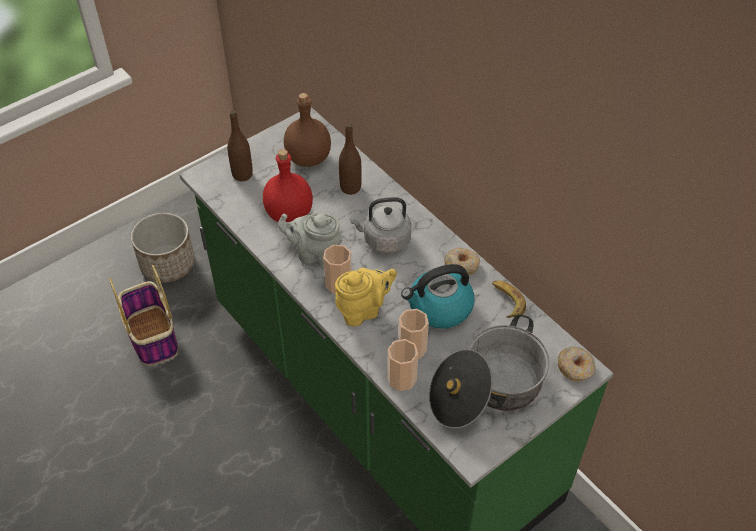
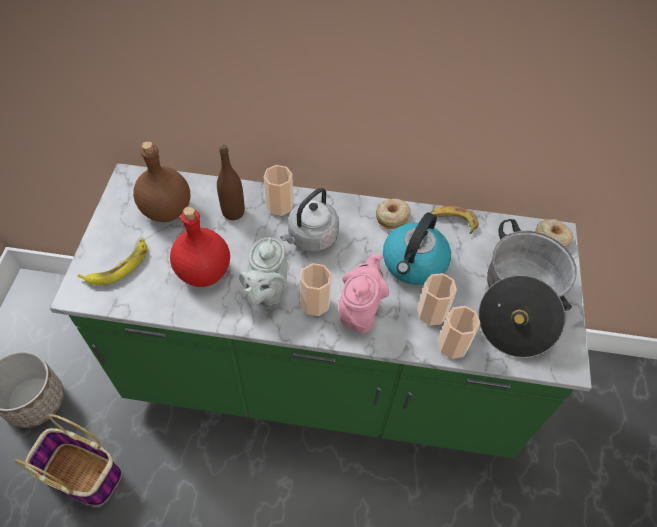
camera: 45 degrees left, 5 degrees up
brown bottle [227,110,253,181] -> banana [77,238,147,285]
grey teapot [278,213,342,267] -> grey teapot turned 45 degrees counterclockwise [239,237,288,308]
yellow teapot [335,268,397,326] -> pink teapot [339,254,389,334]
none -> cup [264,165,293,216]

